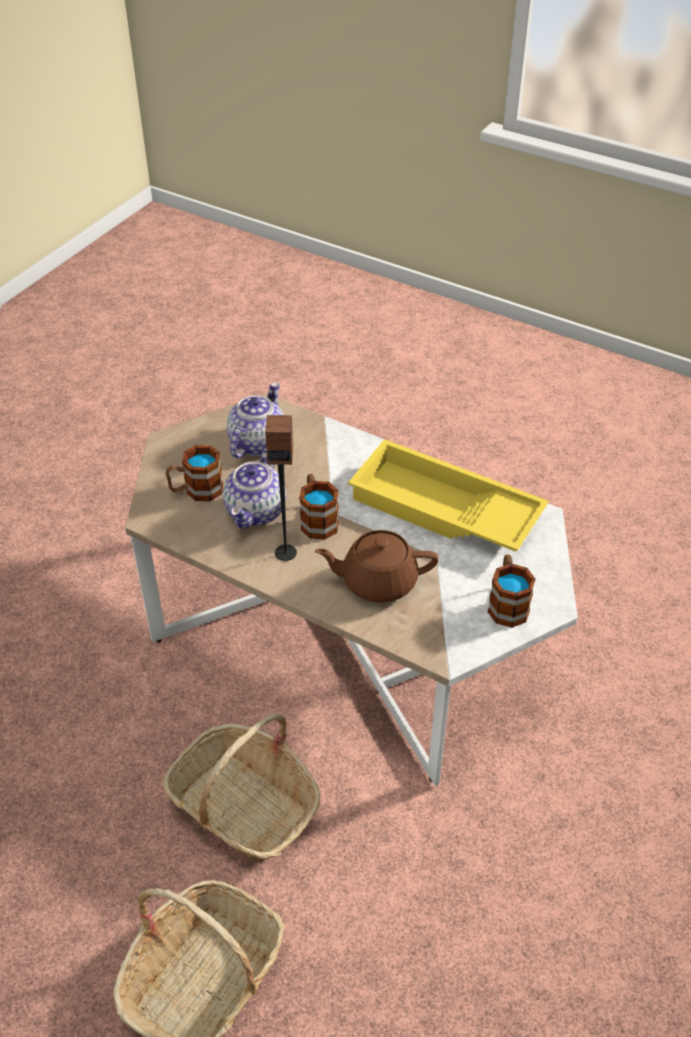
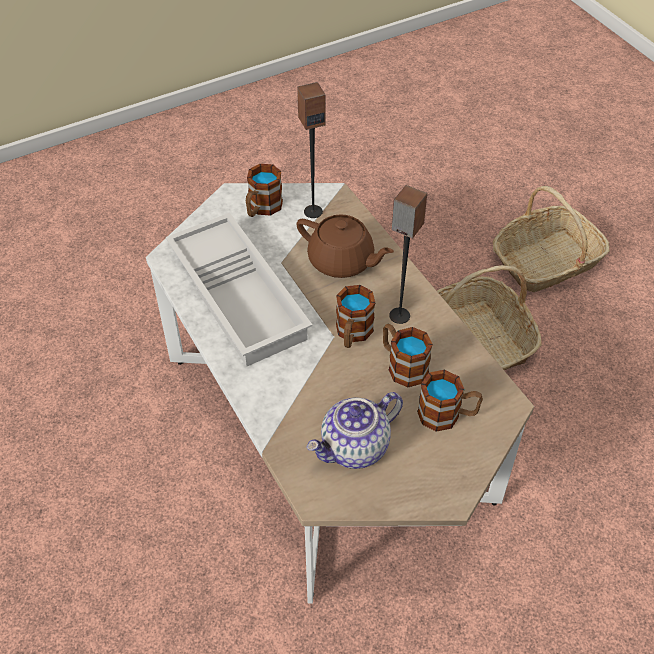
camera: 150 degrees left, 5 degrees up
teapot [223,449,286,529] -> mug [383,324,433,387]
yellow tray [348,439,549,551] -> white tray [166,213,312,367]
none -> speaker [297,82,326,218]

